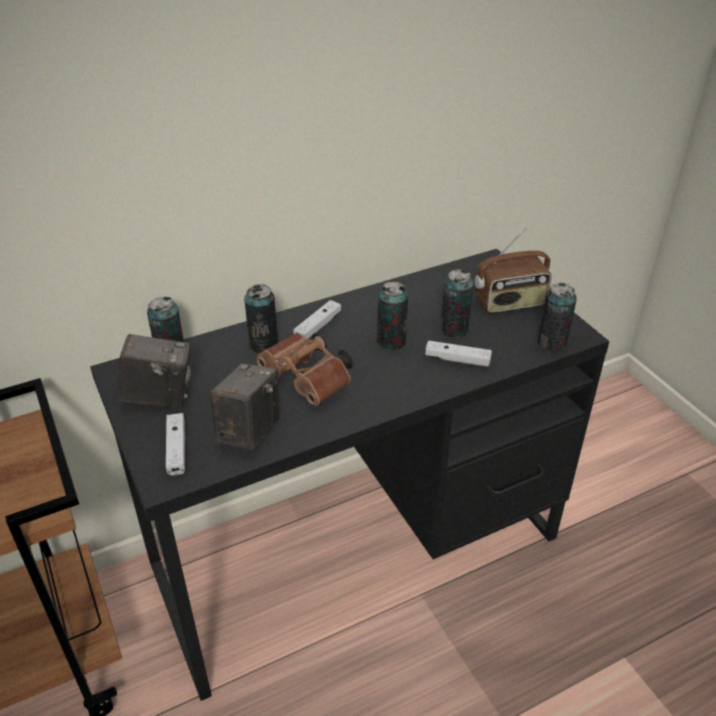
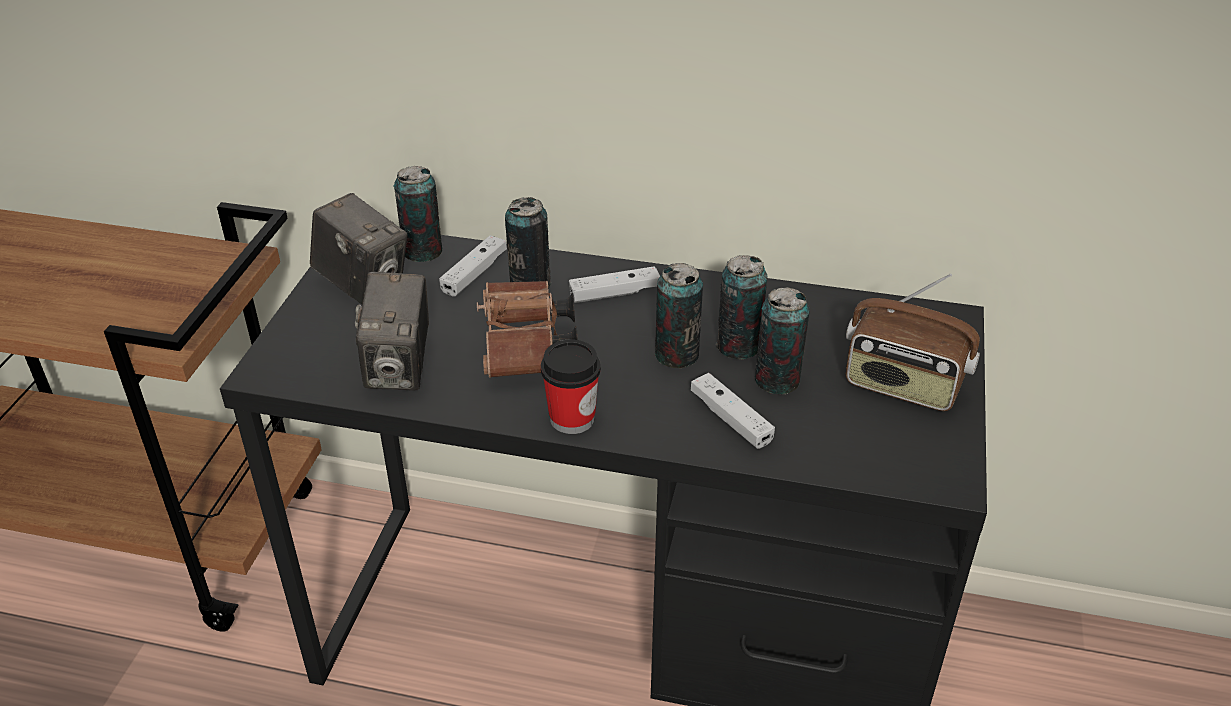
camera: 40 degrees right, 0 degrees up
white game controller [166,413,185,476] -> white game controller moved to [439,235,507,296]
camera [211,364,280,450] -> camera turned 120 degrees clockwise [355,272,429,390]
can [538,283,577,353] -> can moved to [716,255,767,359]
none -> cup [541,339,601,434]

